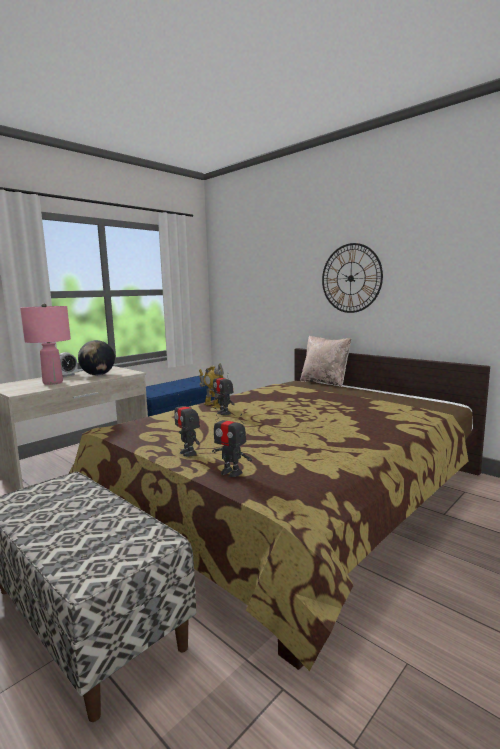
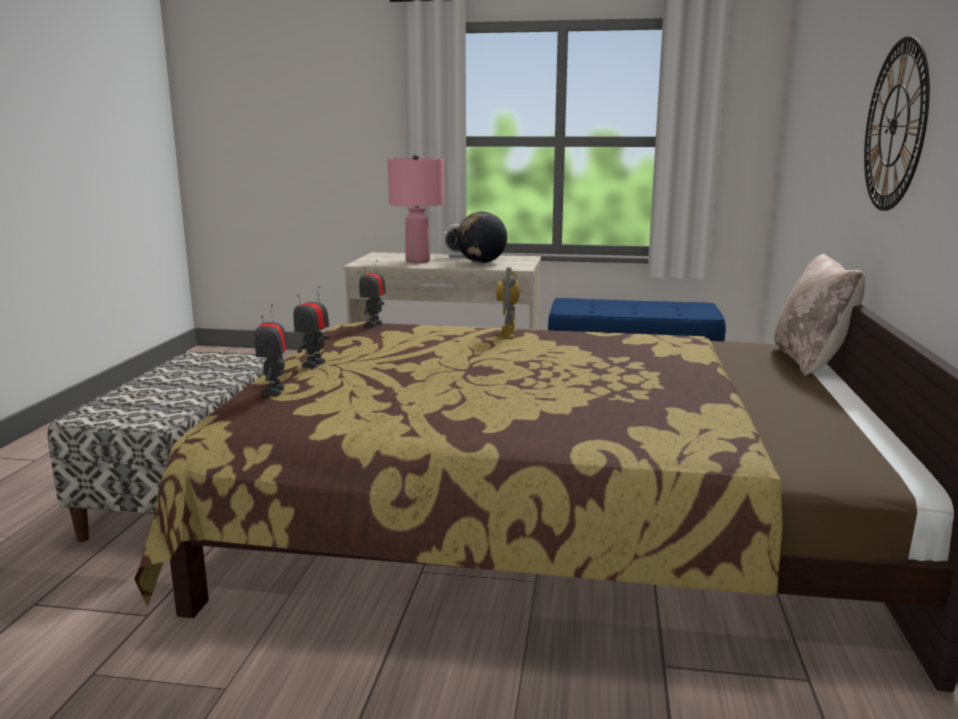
camera: 55 degrees right, 5 degrees up
toy robot [213,369,235,415] -> toy robot moved to [359,260,386,327]

